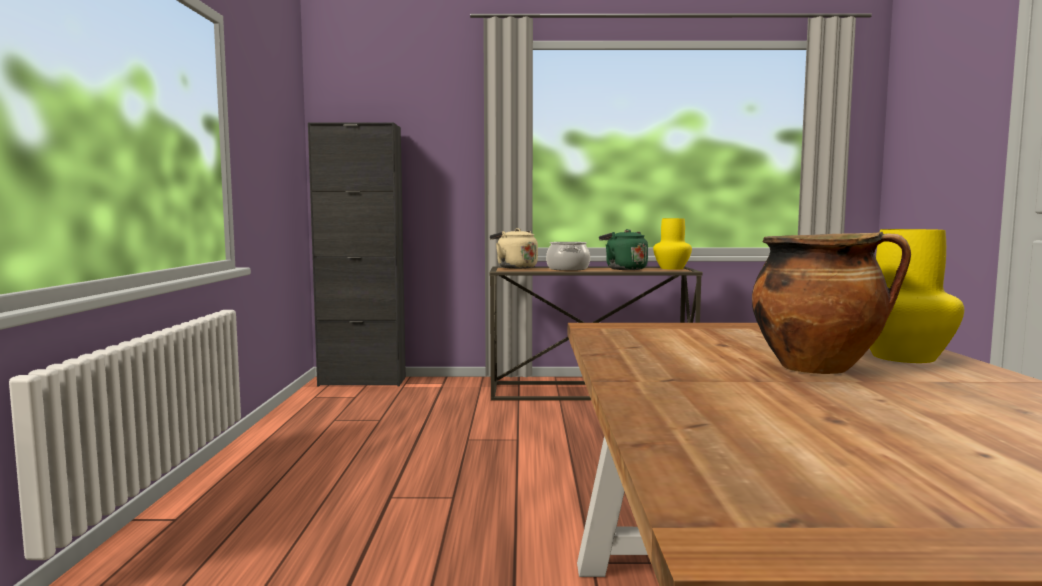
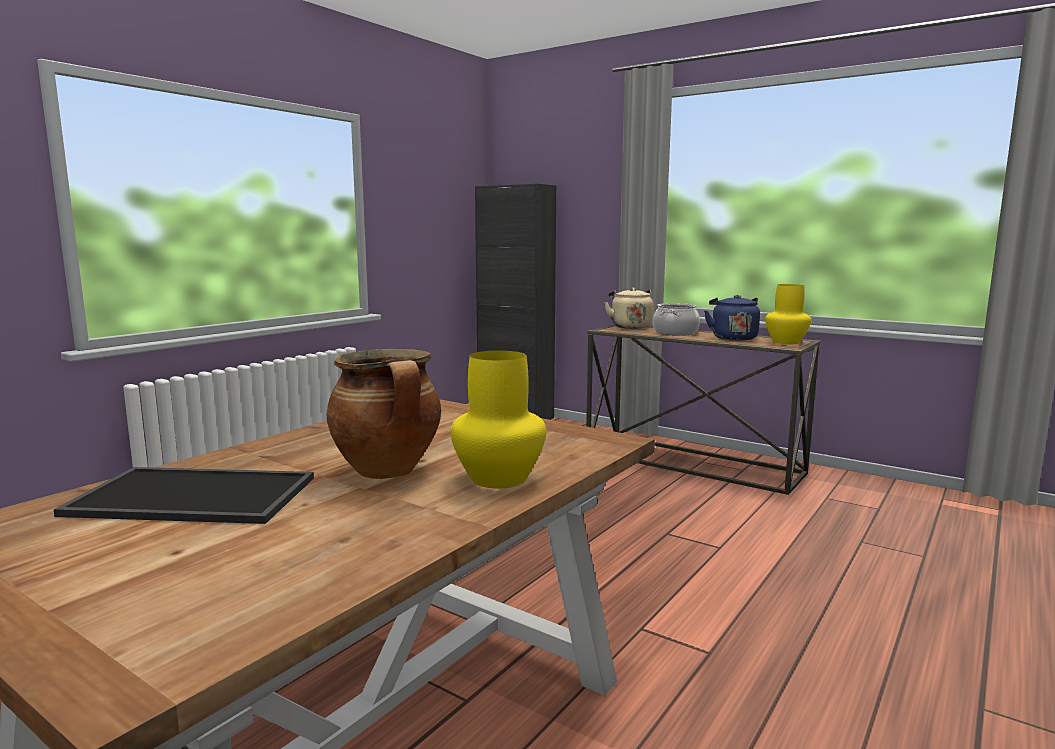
camera: 35 degrees right, 5 degrees up
green kettle [599,229,648,270] -> blue kettle [704,295,760,341]
none -> tray [54,467,314,524]

